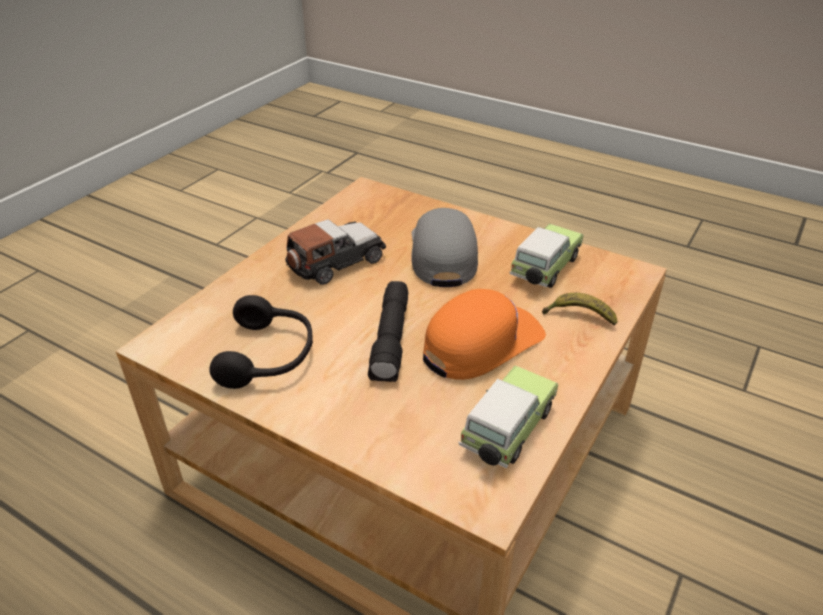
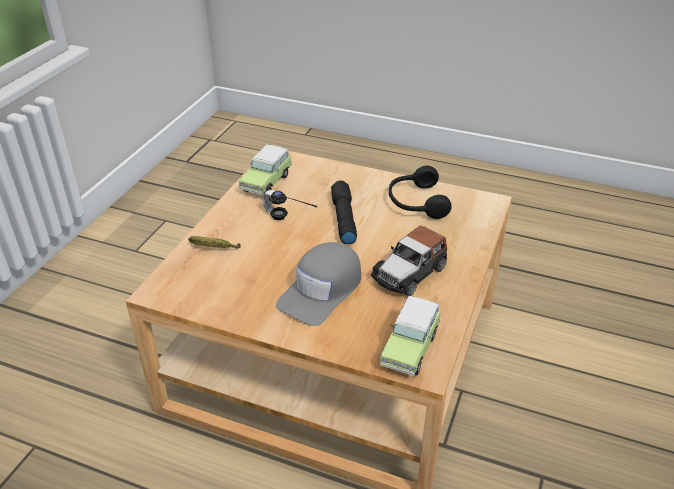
camera: 170 degrees right, 0 degrees up
grey cap [411,208,478,287] -> grey cap turned 45 degrees clockwise [276,242,361,326]
orange cap [423,289,546,380] -> headphones [262,190,317,220]
toy car [509,224,584,288] -> toy car moved to [380,296,441,376]

